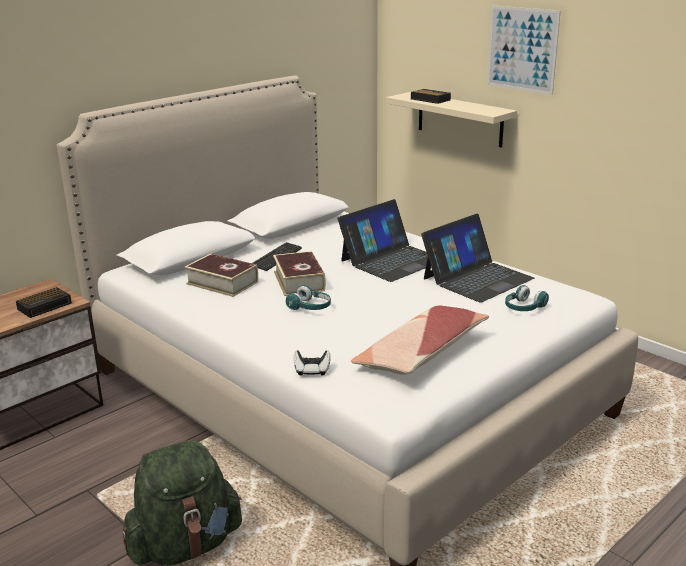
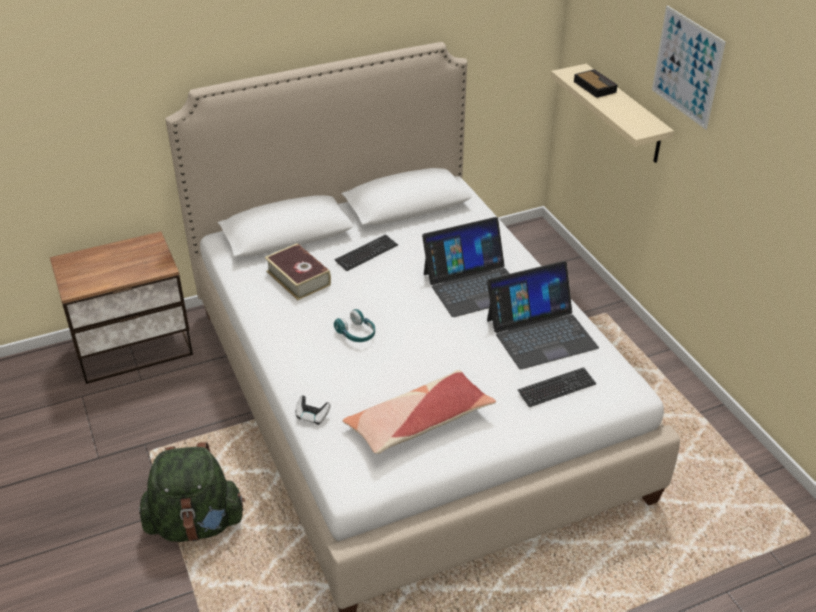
camera: 20 degrees right, 15 degrees up
alarm clock [16,287,72,318] -> none
book [273,251,326,296] -> none
turquoise headphones [505,285,549,311] -> keyboard [518,367,596,407]

